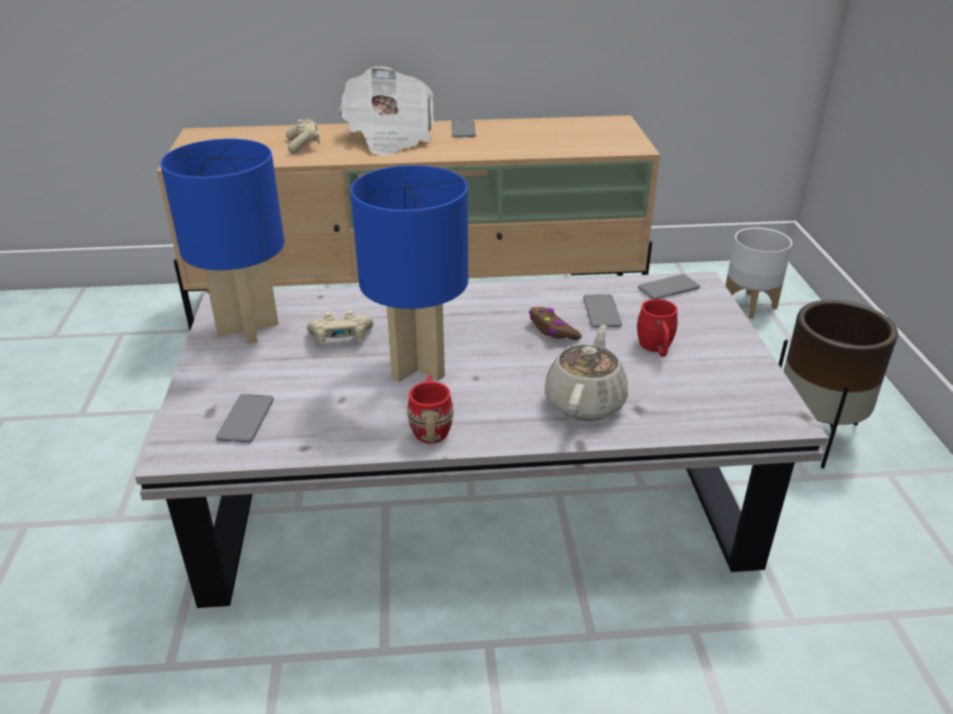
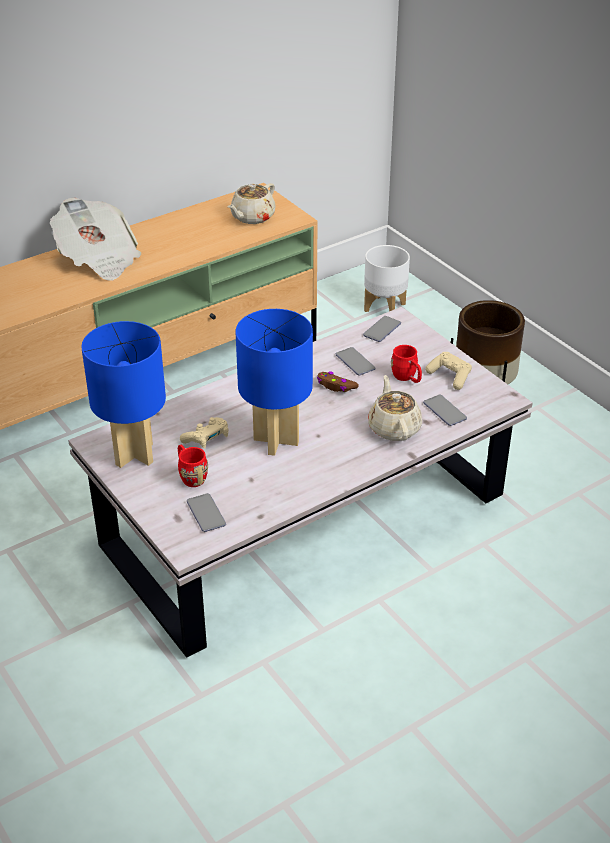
camera: 30 degrees left, 5 degrees up
beige game controller [286,120,320,154] -> beige game controller moved to [425,352,472,390]
red mug [407,376,454,443] -> red mug moved to [178,444,208,487]
phone [452,120,476,137] -> phone moved to [423,395,467,426]
none -> beige teapot [227,183,276,224]

